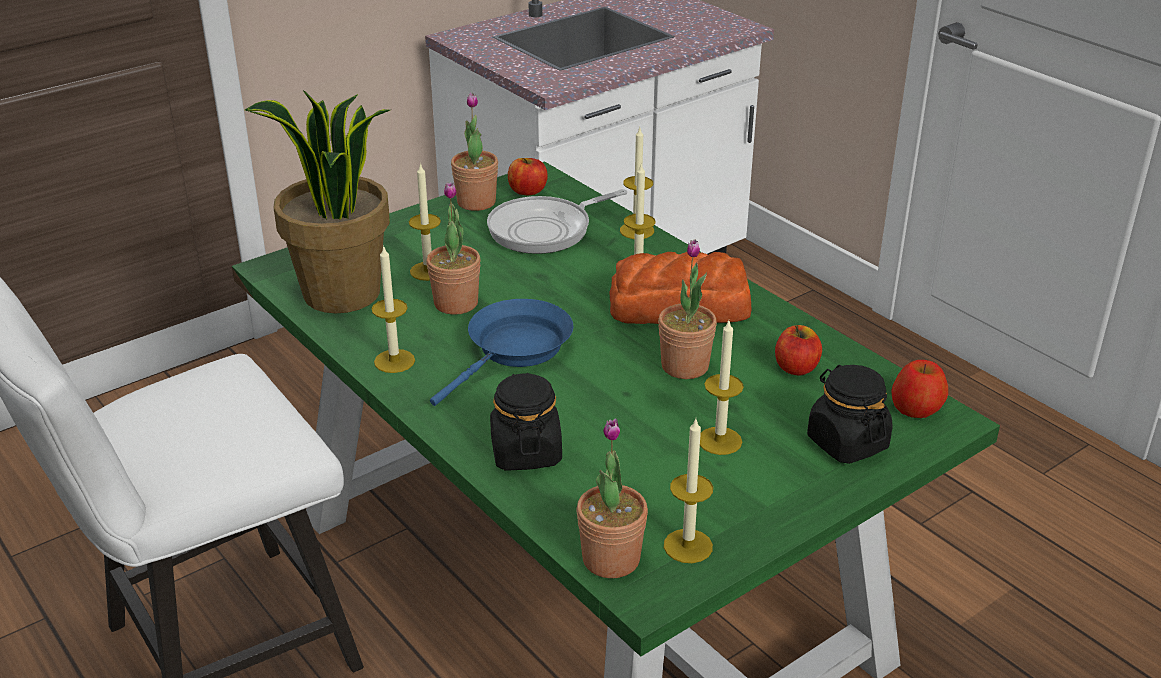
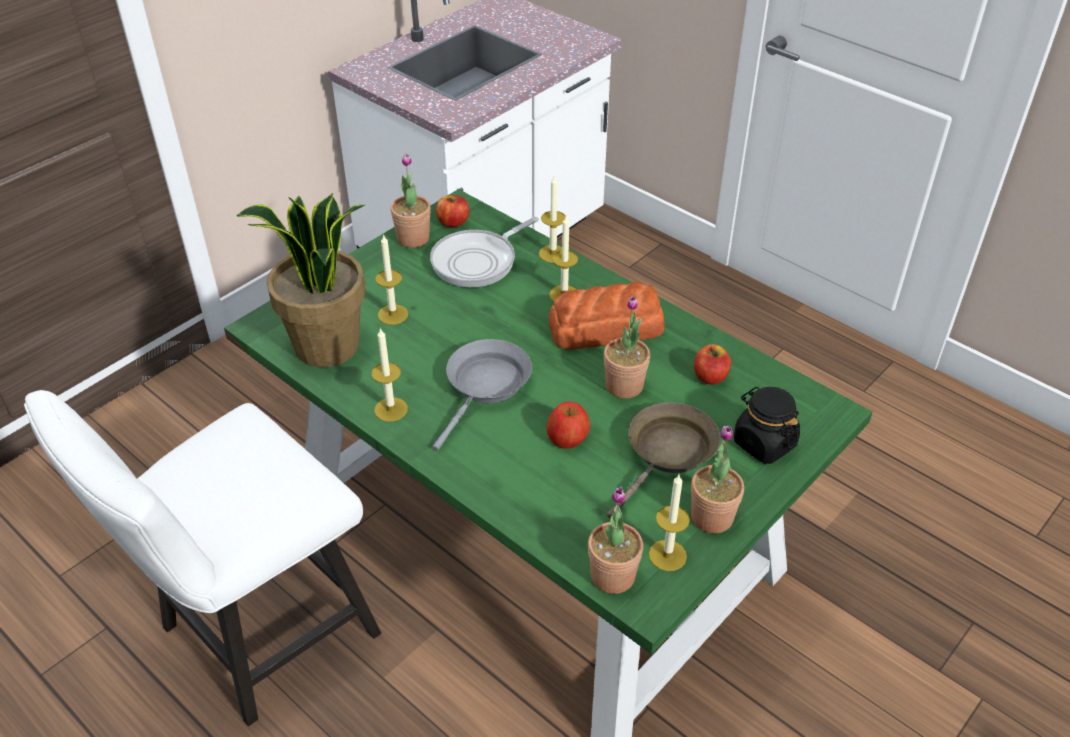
camera: 10 degrees left, 10 degrees up
potted plant [426,182,481,315] -> potted plant moved to [691,425,744,533]
blue frying pan [430,299,574,406] -> grey frying pan [433,339,532,451]
black jar [490,373,562,471] -> none
candle [700,321,744,455] -> brown frying pan [607,402,720,519]
apple [891,360,948,418] -> apple moved to [546,402,590,449]

